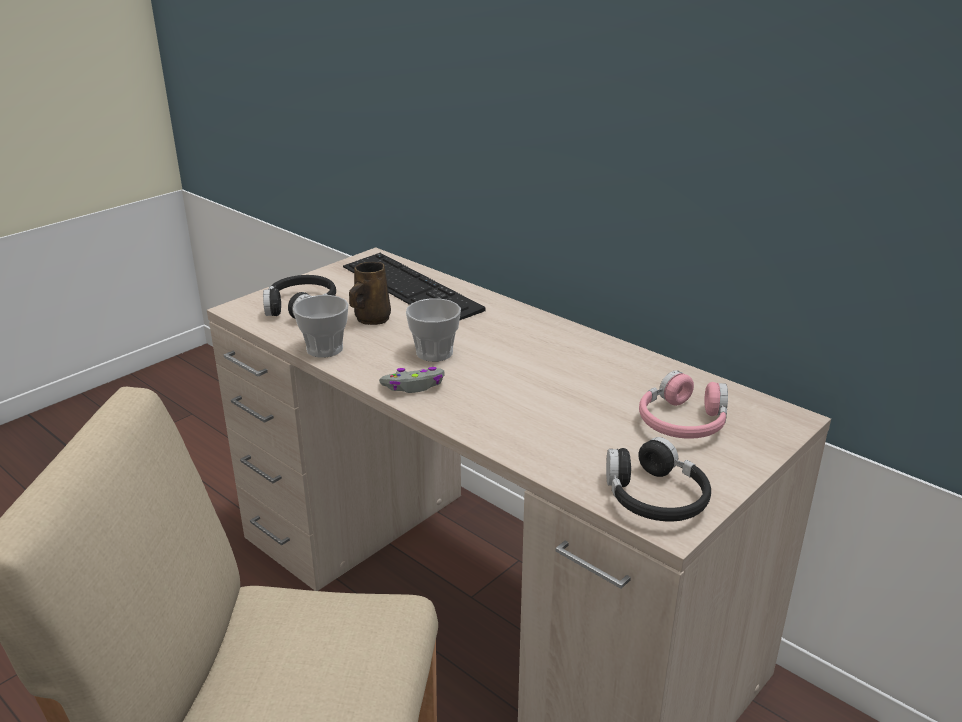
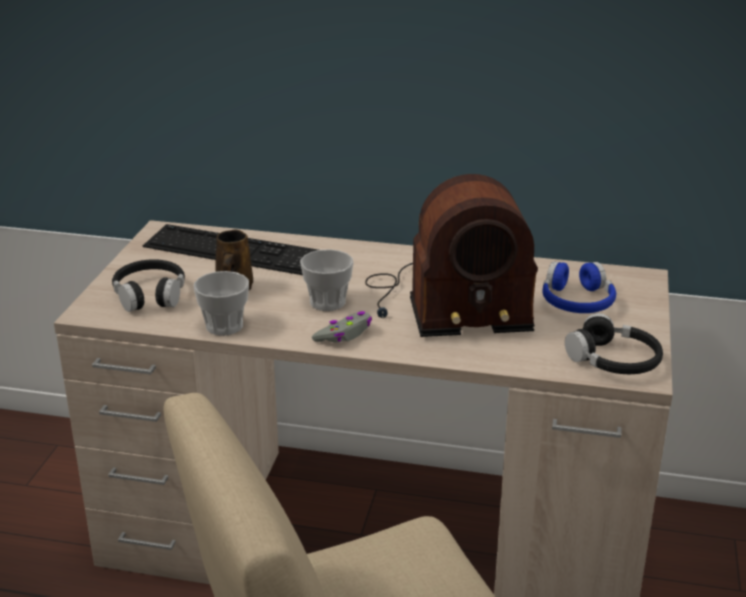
camera: 30 degrees left, 0 degrees up
pink headphones [639,370,728,439] -> blue headphones [542,261,616,313]
none -> radio [365,174,538,337]

